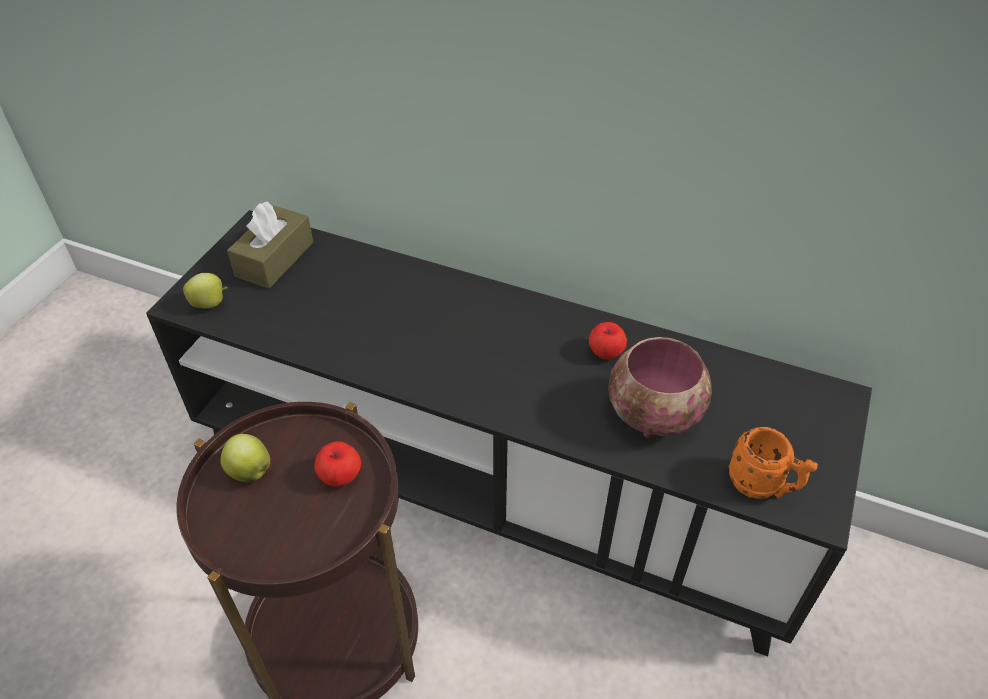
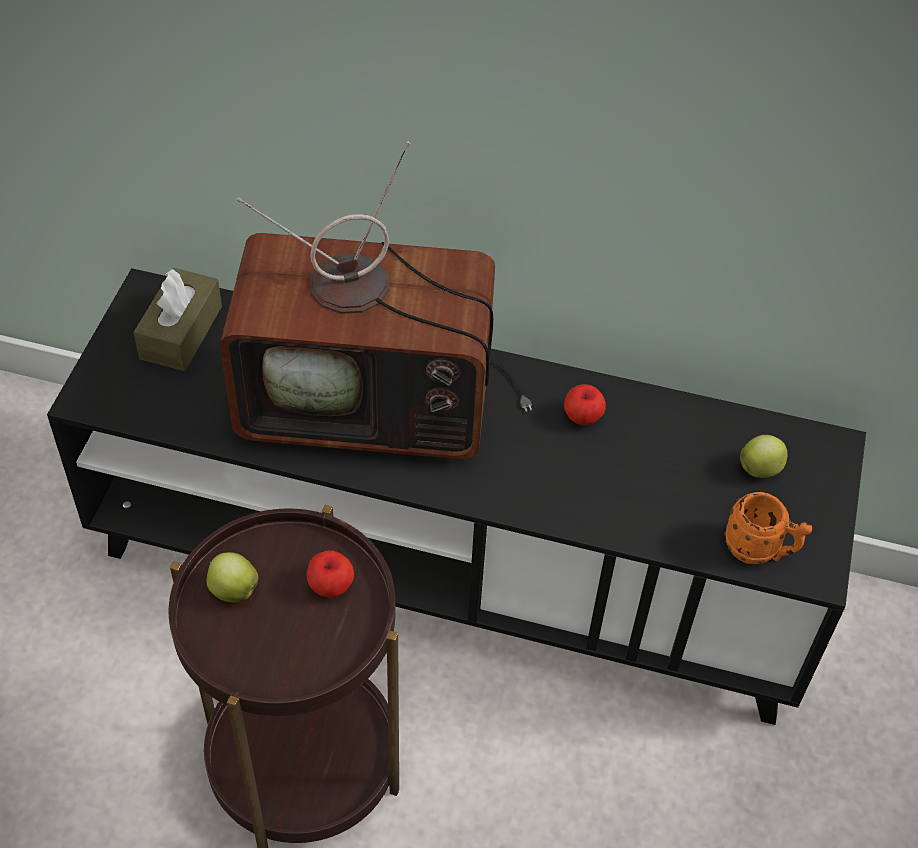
camera: 10 degrees left, 5 degrees up
apple [183,273,228,308] -> apple moved to [740,435,788,478]
bowl [608,337,712,439] -> none
none -> television [220,142,532,459]

